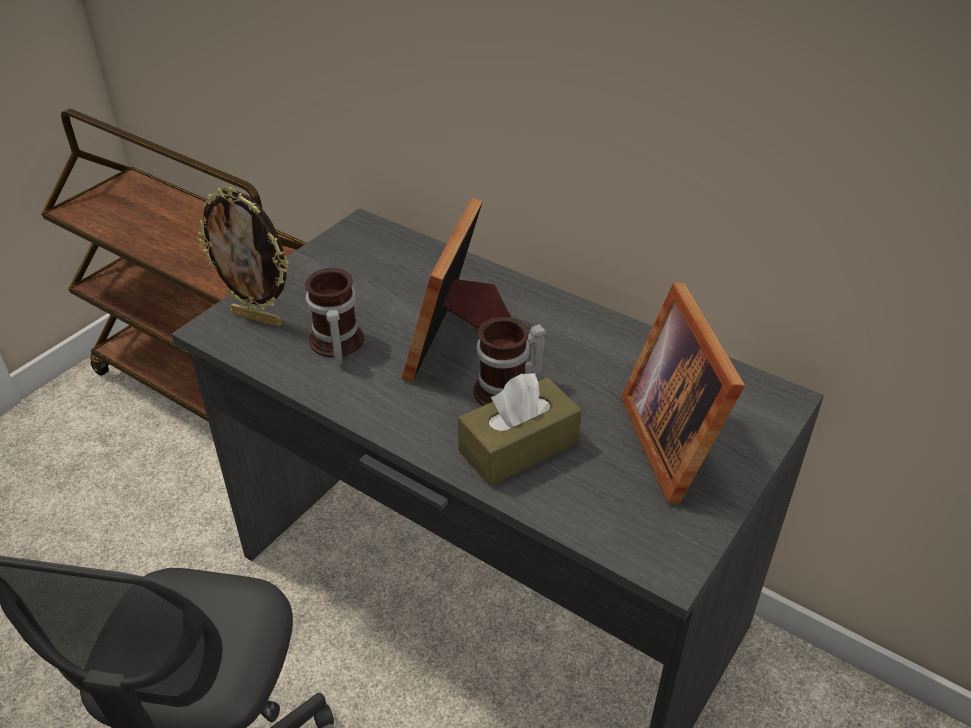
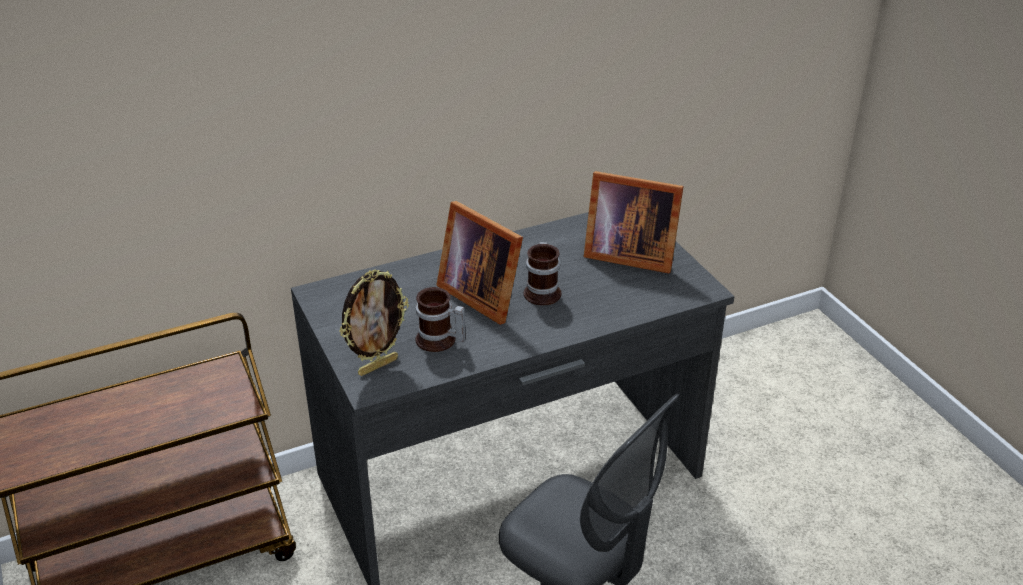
camera: 60 degrees left, 5 degrees down
brown tissue box [458,373,582,486] -> none

